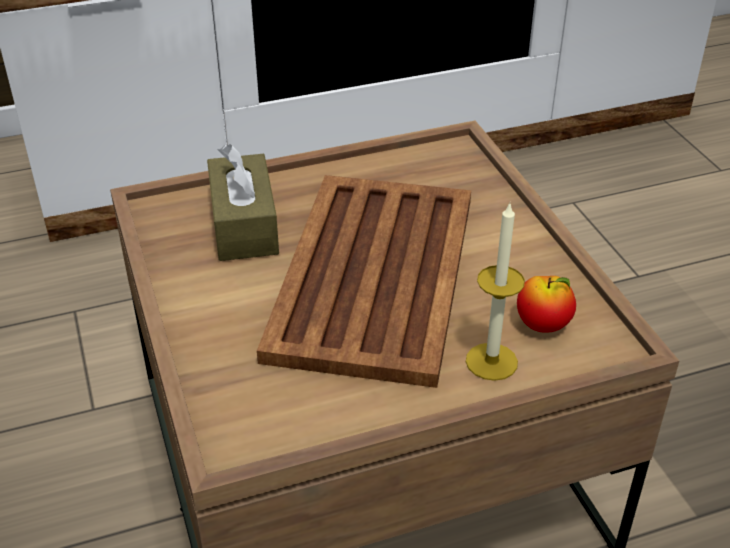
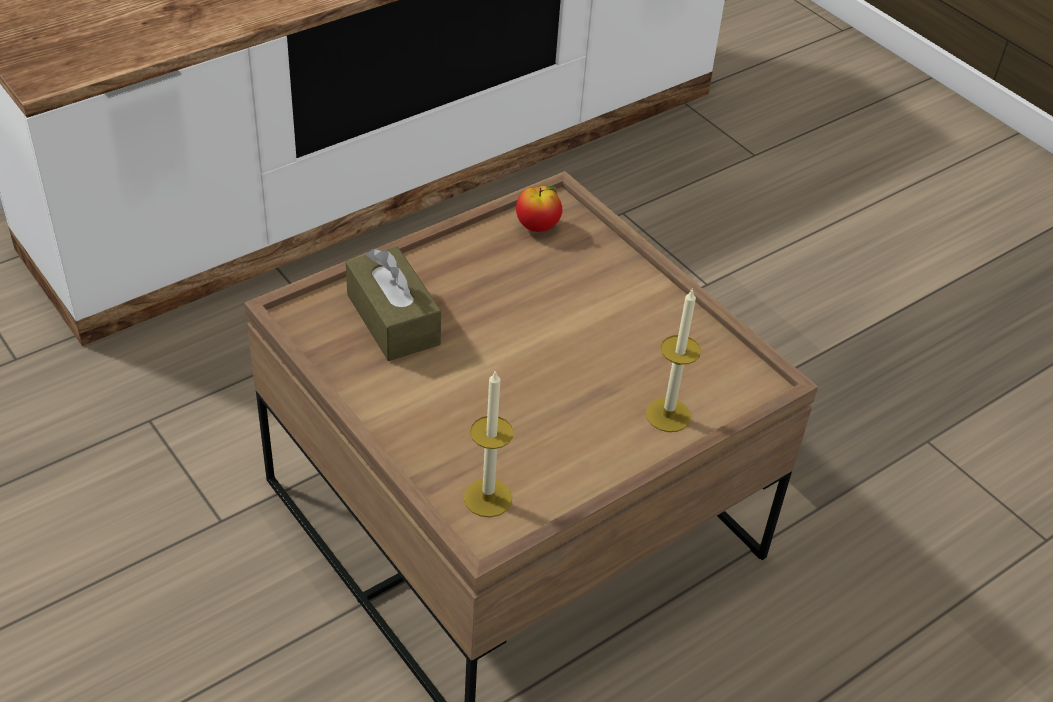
camera: 20 degrees left, 5 degrees up
brown tray [257,175,471,388] -> none
apple [517,276,576,333] -> apple moved to [516,186,562,232]
none -> candle [464,370,514,518]

